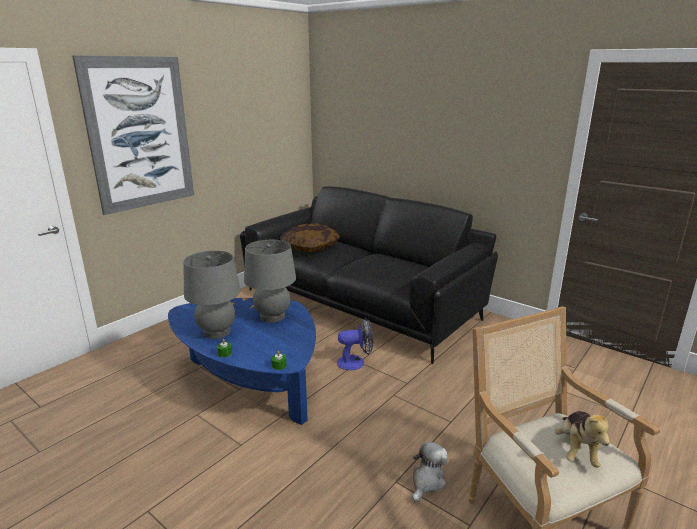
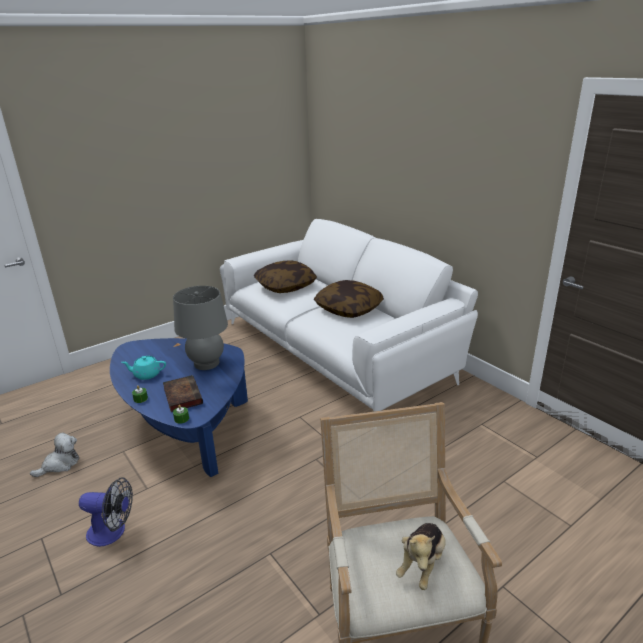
camera: 15 degrees right, 5 degrees up
picture [73,56,194,215] -> none
grey table lamp [183,251,240,339] -> turquoise teapot [121,356,166,380]
black sofa [240,186,498,364] -> white sofa [220,219,478,412]
fan [337,318,373,370] -> fan moved to [79,477,133,547]
plush toy [412,441,447,502] -> plush toy moved to [30,432,79,477]
none -> book [163,375,203,412]
none -> pillow [314,280,384,318]

